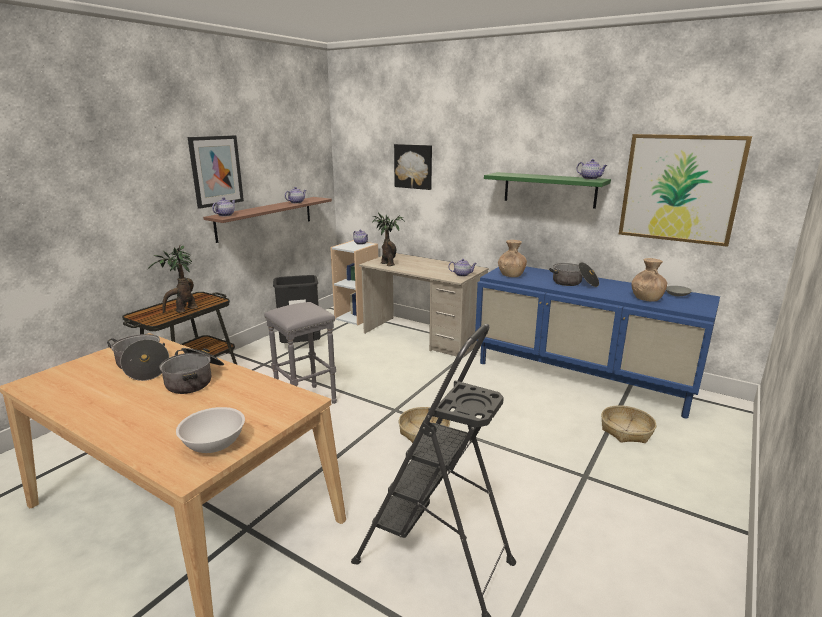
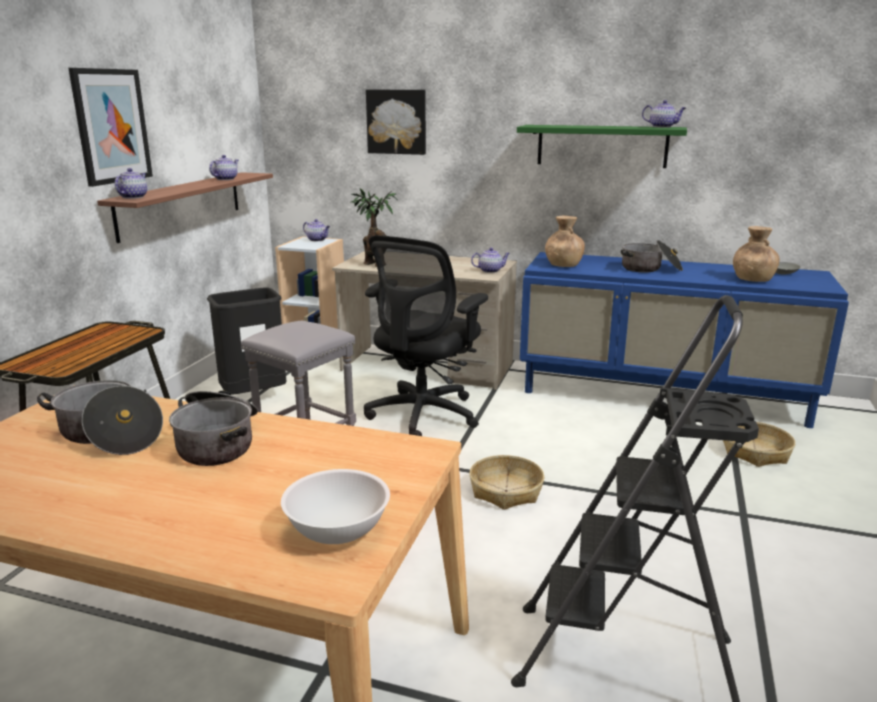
camera: 15 degrees left, 0 degrees up
potted plant [148,245,198,313] -> none
picture [619,134,752,247] -> none
none -> black office chair [364,235,488,436]

